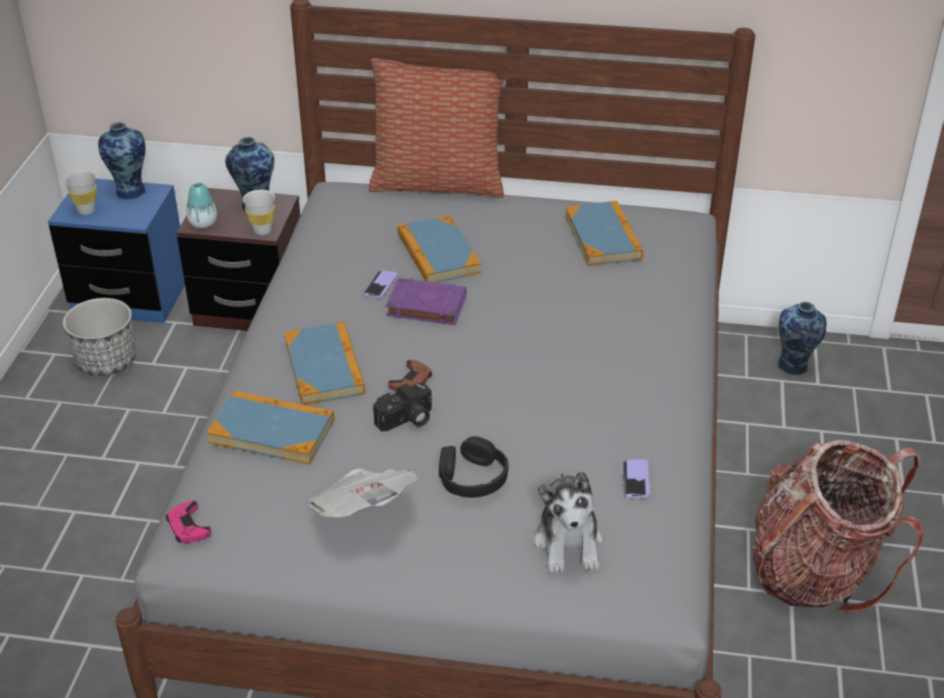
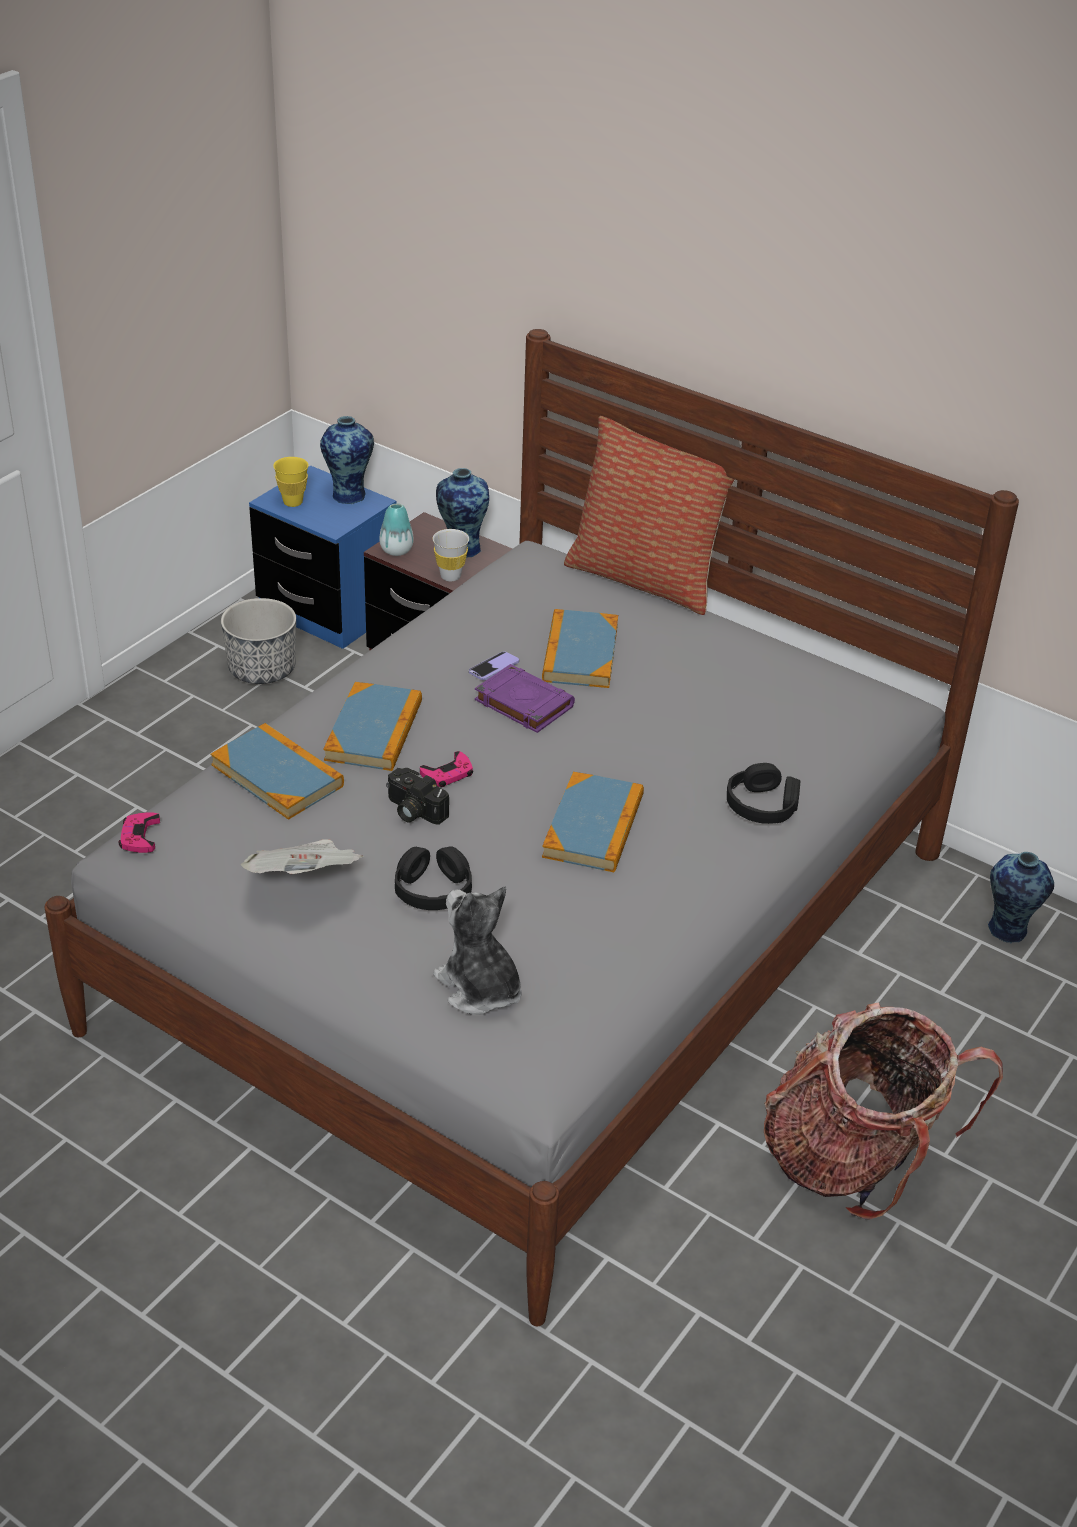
camera: 25 degrees right, 0 degrees up
white cup [64,170,97,215] -> yellow cup [273,457,308,507]
camera [373,383,432,432] -> camera turned 45 degrees clockwise [386,768,449,825]
brown game controller [388,360,432,391] -> pink game controller [420,751,473,787]
plush toy [534,471,603,573] -> plush toy turned 120 degrees clockwise [433,886,522,1015]
book [565,201,644,266] -> book moved to [542,772,644,872]
phone [623,459,650,498] -> none
none -> black headphones [727,763,800,824]

